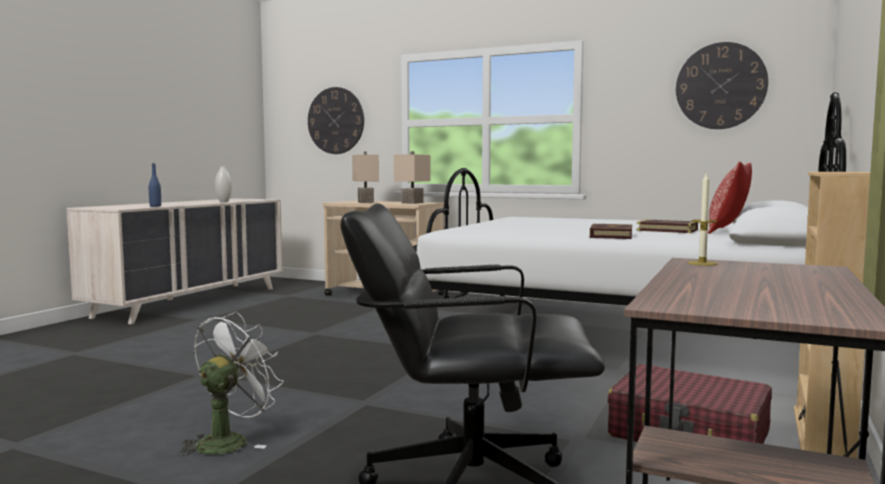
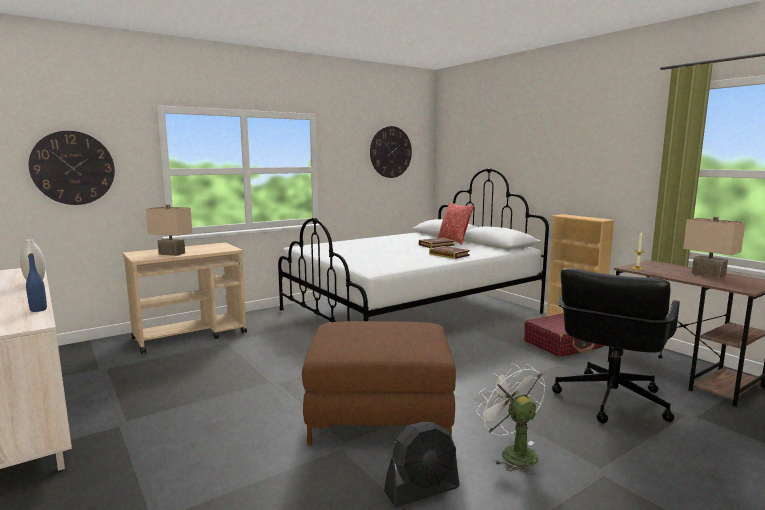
camera: 60 degrees left, 5 degrees up
beige table lamp [394,151,431,204] -> beige table lamp moved to [683,217,745,278]
none -> brown ottoman [302,321,456,446]
none -> black fan [384,422,460,507]

